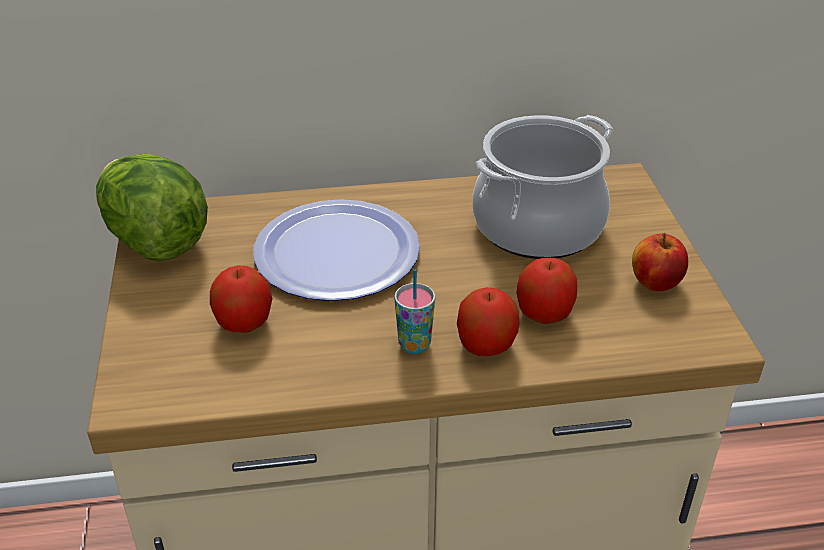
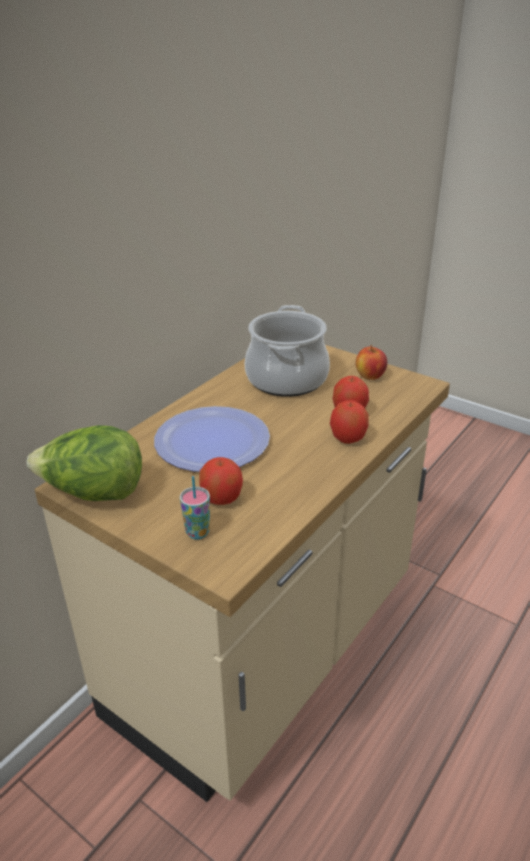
camera: 45 degrees left, 5 degrees down
cup [394,269,435,354] -> cup moved to [180,476,210,539]

